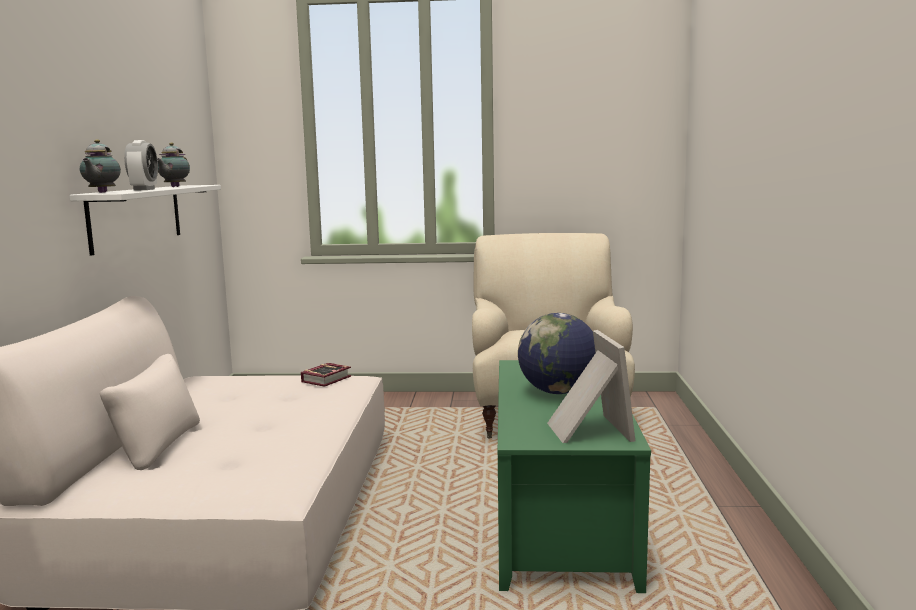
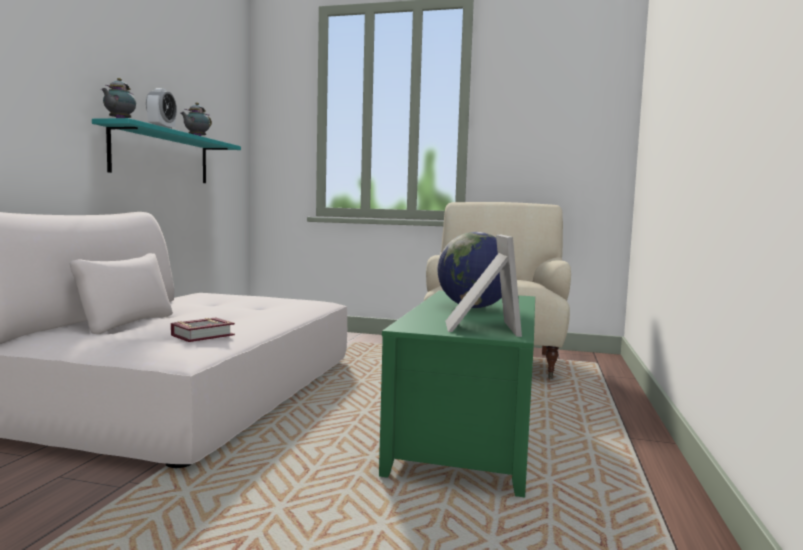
camera: 10 degrees right, 5 degrees down
white shelf [70,185,221,256] -> turquoise shelf [92,118,241,183]
book [301,363,351,387] -> book moved to [171,318,235,342]

